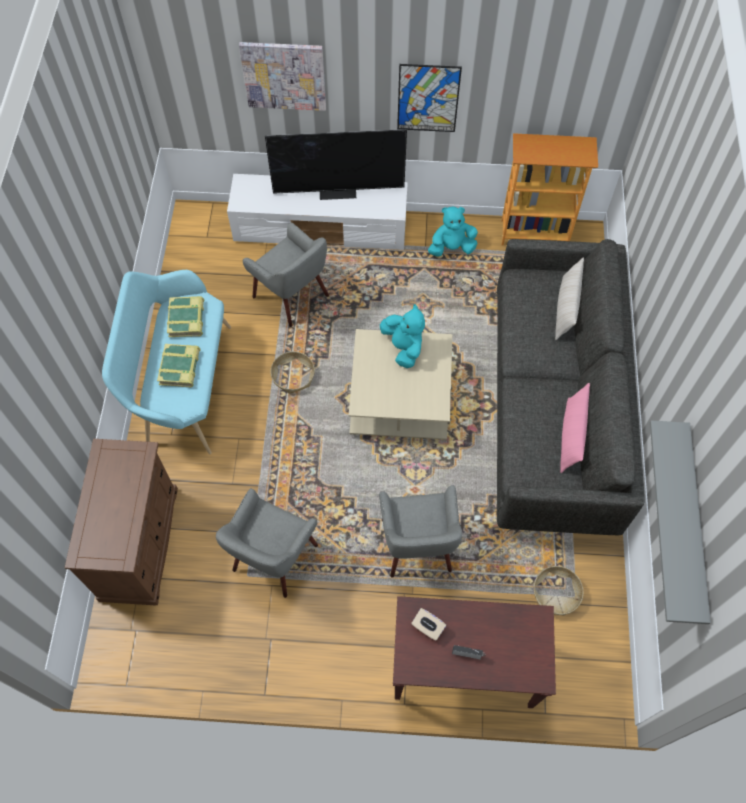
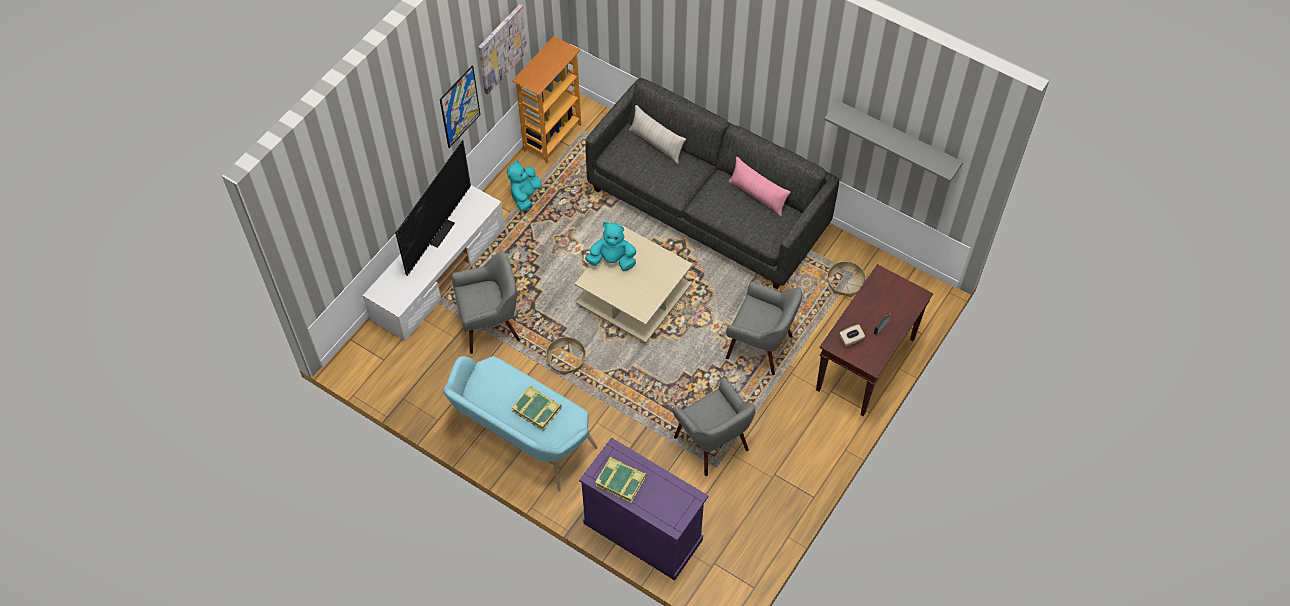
camera: 60 degrees left, 5 degrees down
brown cabinet [65,439,178,605] -> purple cabinet [579,437,708,581]
book [167,296,204,337] -> book moved to [595,457,647,503]
picture [239,42,326,111] -> picture moved to [478,4,527,94]

